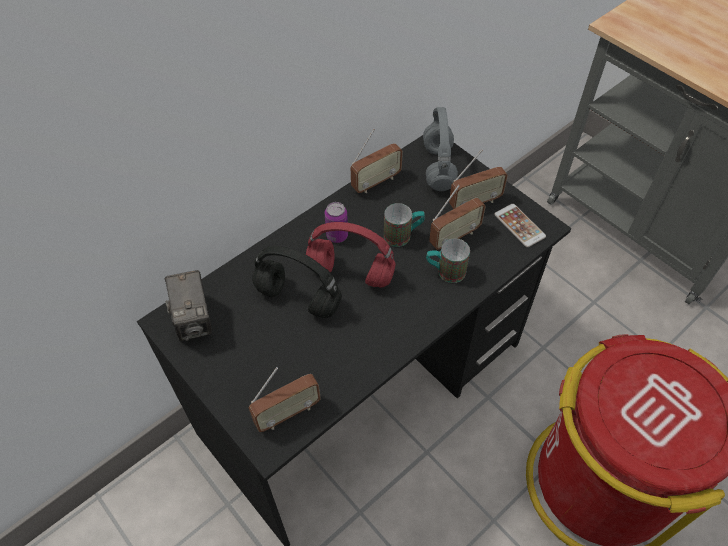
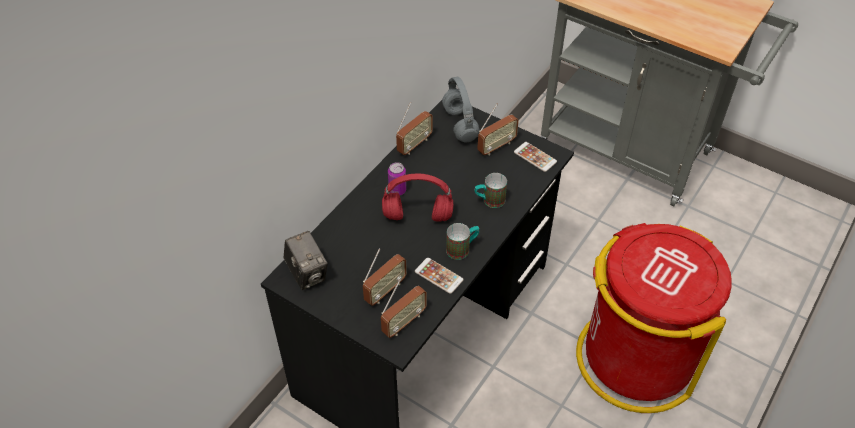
camera: 15 degrees left, 5 degrees down
black headphones [252,246,342,318] -> none
mug [384,203,425,247] -> mug moved to [446,223,479,260]
radio [429,185,486,250] -> radio moved to [363,249,407,306]
none -> phone [415,258,463,294]

